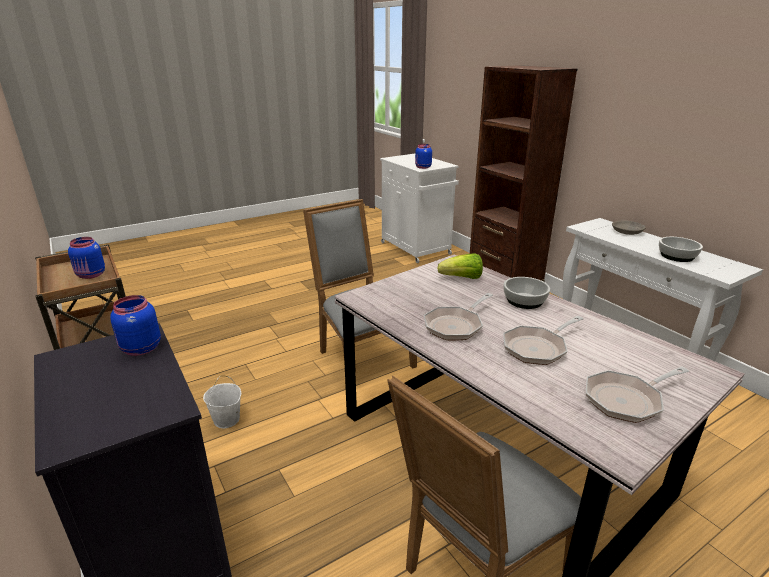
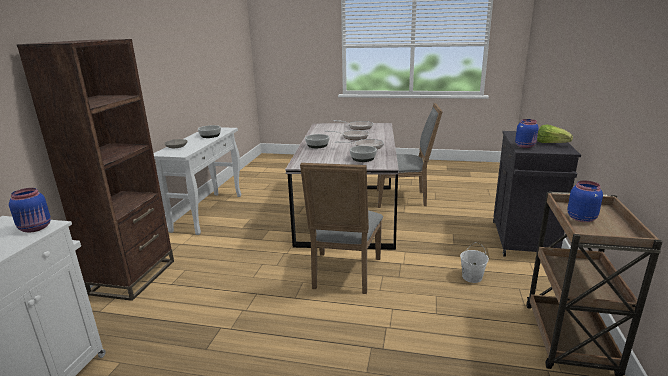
camera: 135 degrees left, 5 degrees down
lettuce [438,253,483,279] -> lettuce moved to [537,125,573,143]
none -> bowl [350,146,377,162]

